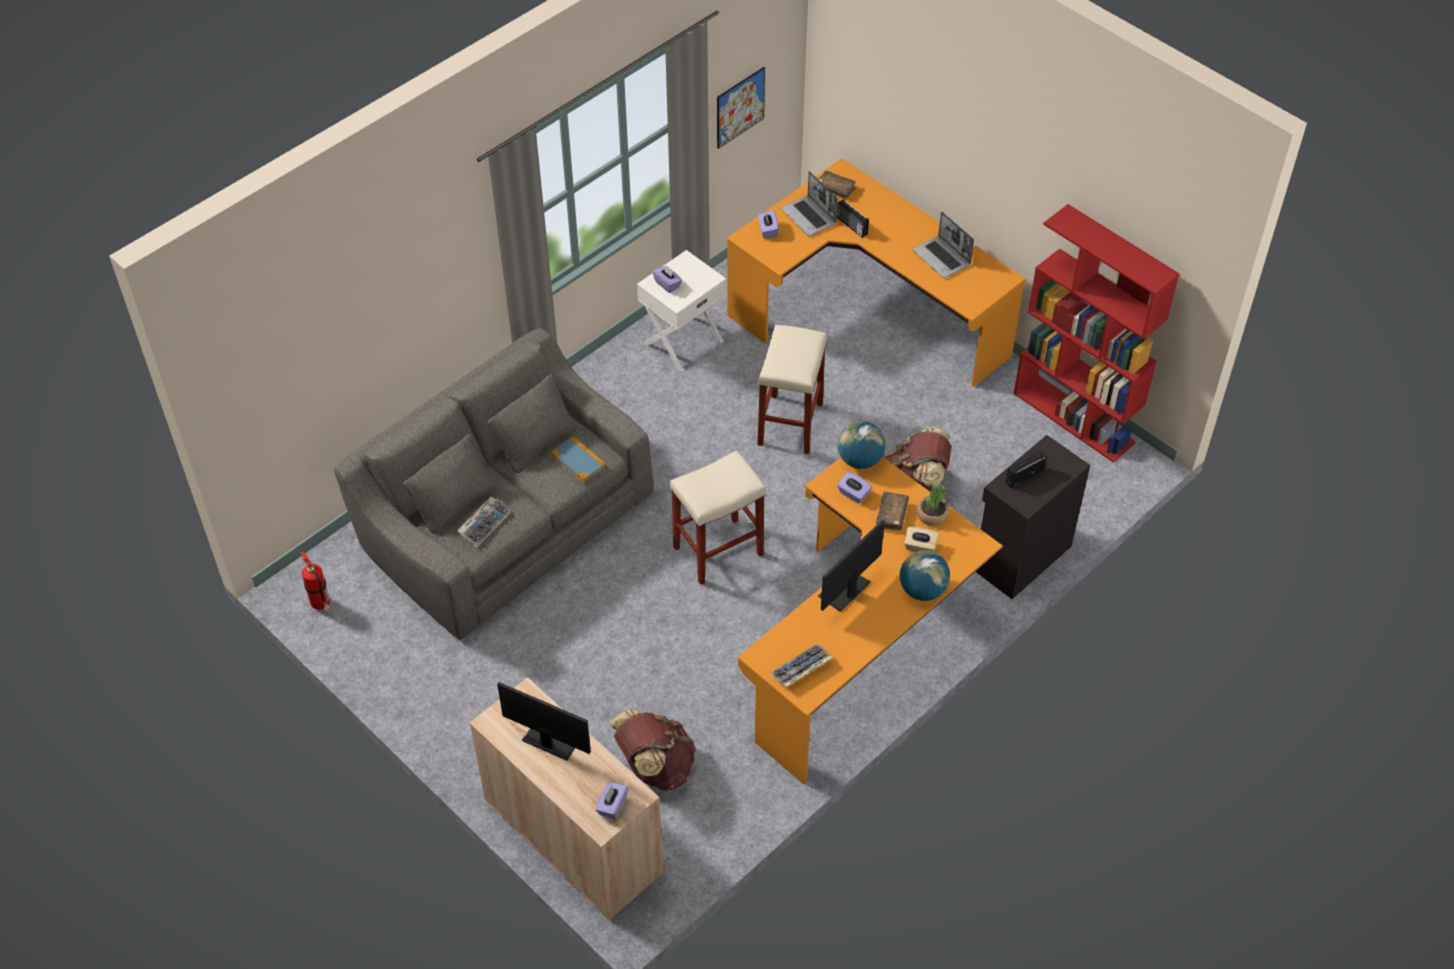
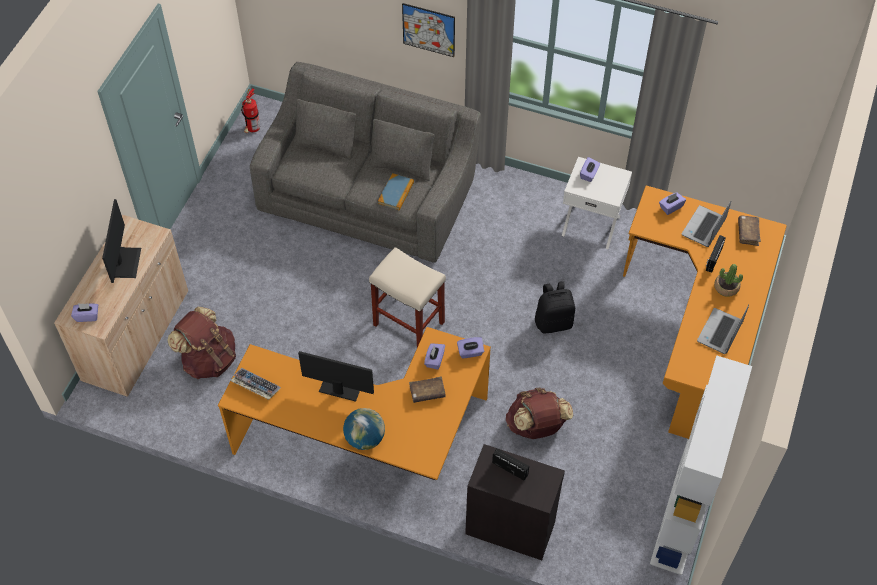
camera: 65 degrees right, 5 degrees up
keyboard [457,496,511,548] -> none
picture [717,67,765,149] -> picture moved to [402,3,455,57]
beige stool [758,325,827,454] -> black backpack [535,281,575,334]
globe [838,421,885,469] -> purple tissue box [457,337,484,359]
beige tissue box [904,527,938,552] -> none
potted plant [917,482,949,526] -> potted plant moved to [714,264,743,297]
red bookcase [1014,204,1180,463] -> white bookcase [650,355,752,575]

